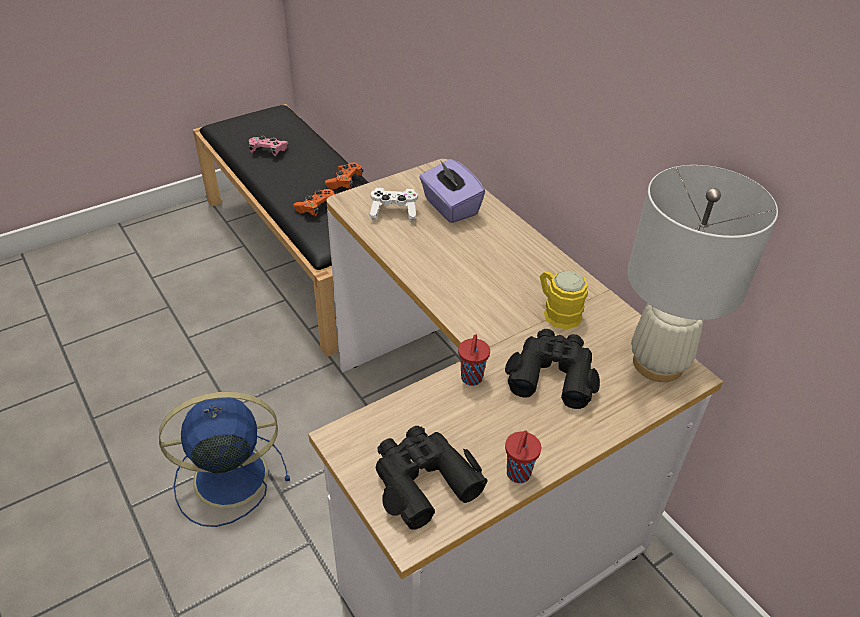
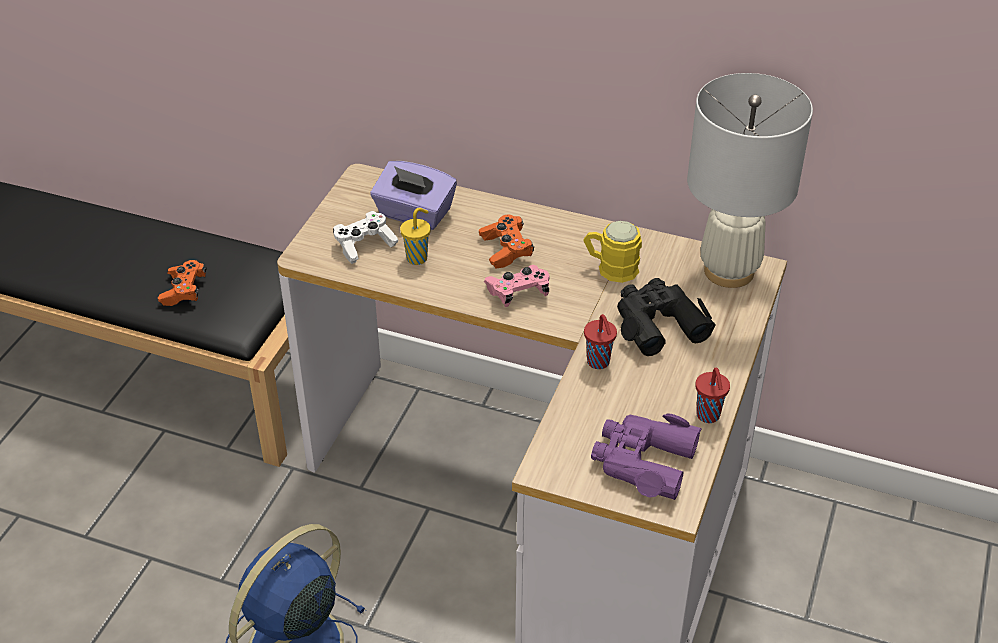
camera: 35 degrees left, 0 degrees up
pink game controller [249,135,288,156] -> pink game controller moved to [484,265,550,307]
orange game controller [325,162,363,189] -> orange game controller moved to [479,215,534,269]
black binoculars [376,426,488,529] -> purple binoculars [591,413,702,500]
none -> yellow cup [400,208,431,265]

